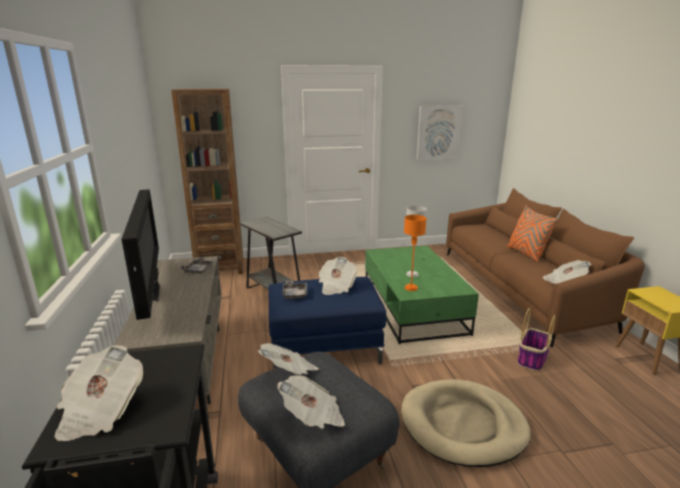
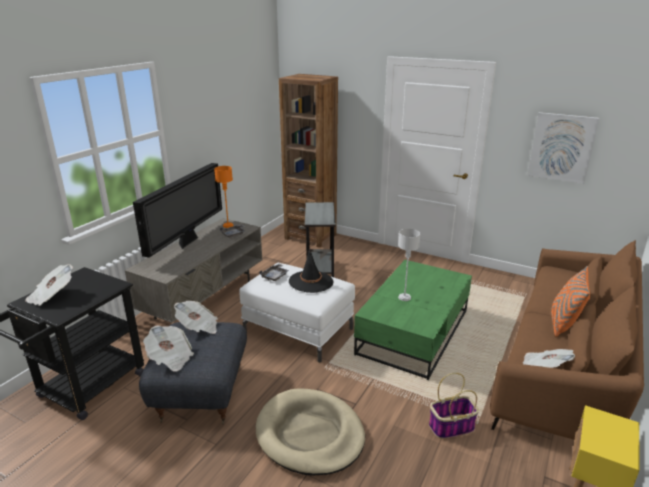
camera: 40 degrees right, 5 degrees up
blue ottoman [269,277,386,368] -> white ottoman [239,263,355,362]
newspaper [318,257,358,295] -> black hat [289,249,333,293]
orange table lamp [404,215,427,291] -> orange table lamp moved to [214,166,234,228]

